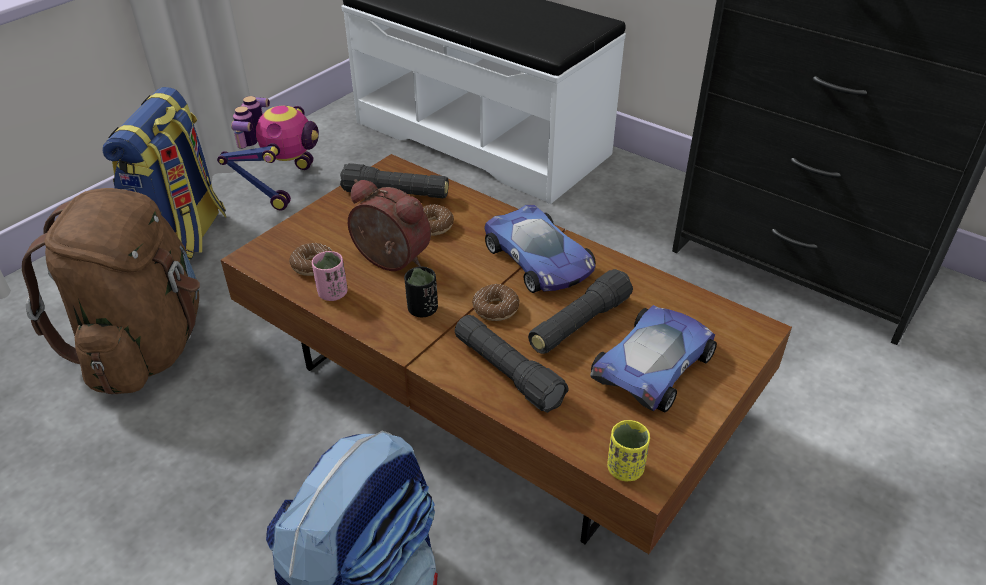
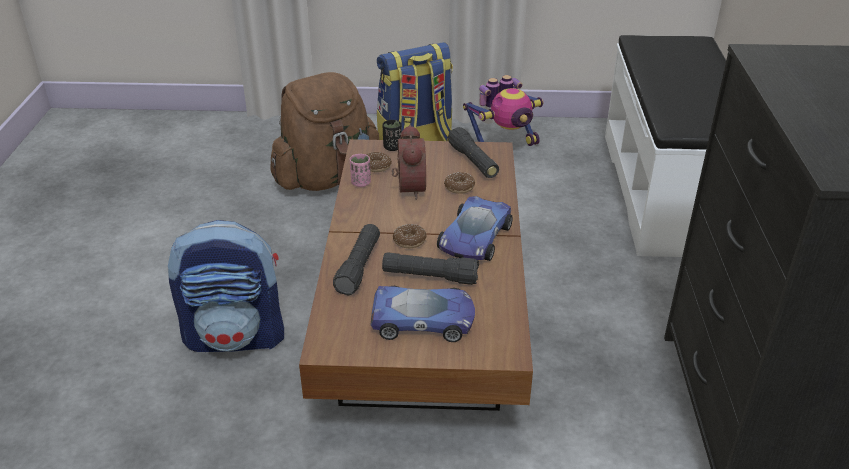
camera: 55 degrees right, 5 degrees down
black cup [404,266,438,317] -> black cup moved to [382,120,402,151]
yellow cup [607,420,650,481] -> none

